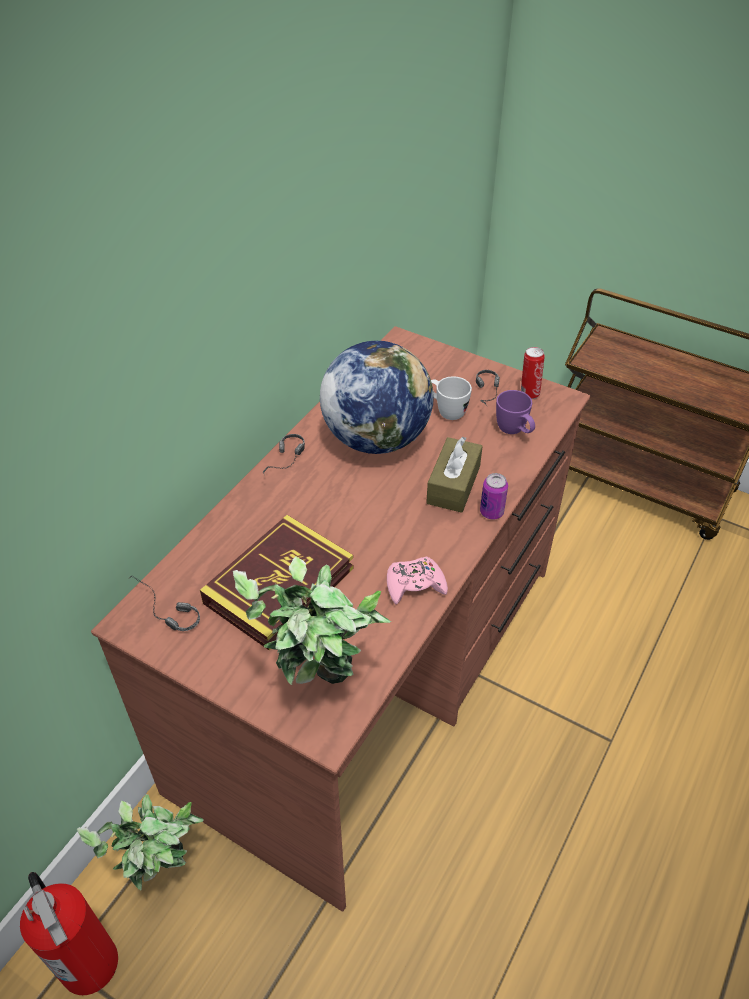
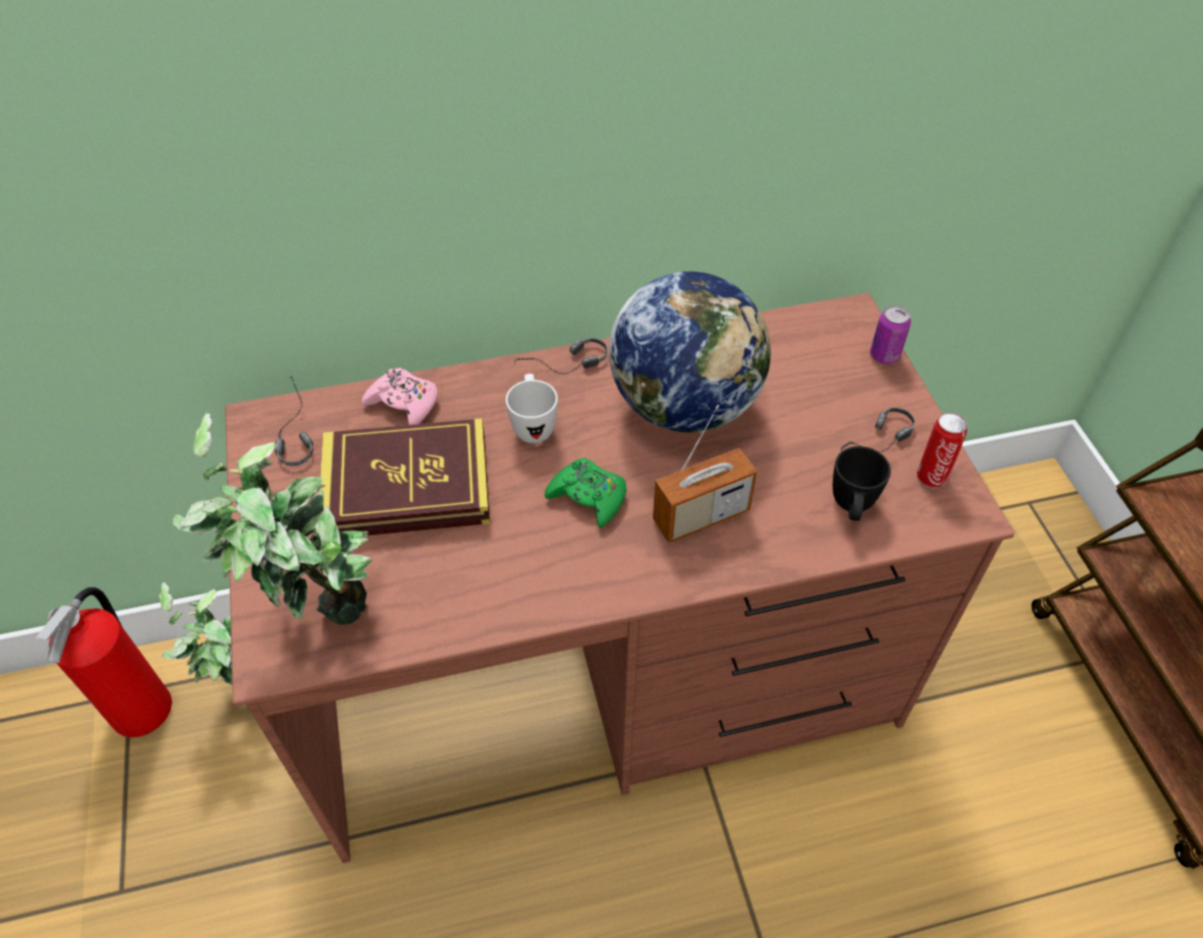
camera: 45 degrees right, 5 degrees up
pink game controller [387,557,448,605] -> pink game controller moved to [362,368,438,425]
brown tissue box [426,437,483,513] -> radio [653,405,757,543]
white mug [431,376,472,420] -> white mug moved to [506,374,558,443]
can [480,473,508,519] -> can moved to [870,306,911,364]
purple mug [496,390,535,434] -> black mug [833,446,891,521]
none -> green game controller [545,458,626,528]

